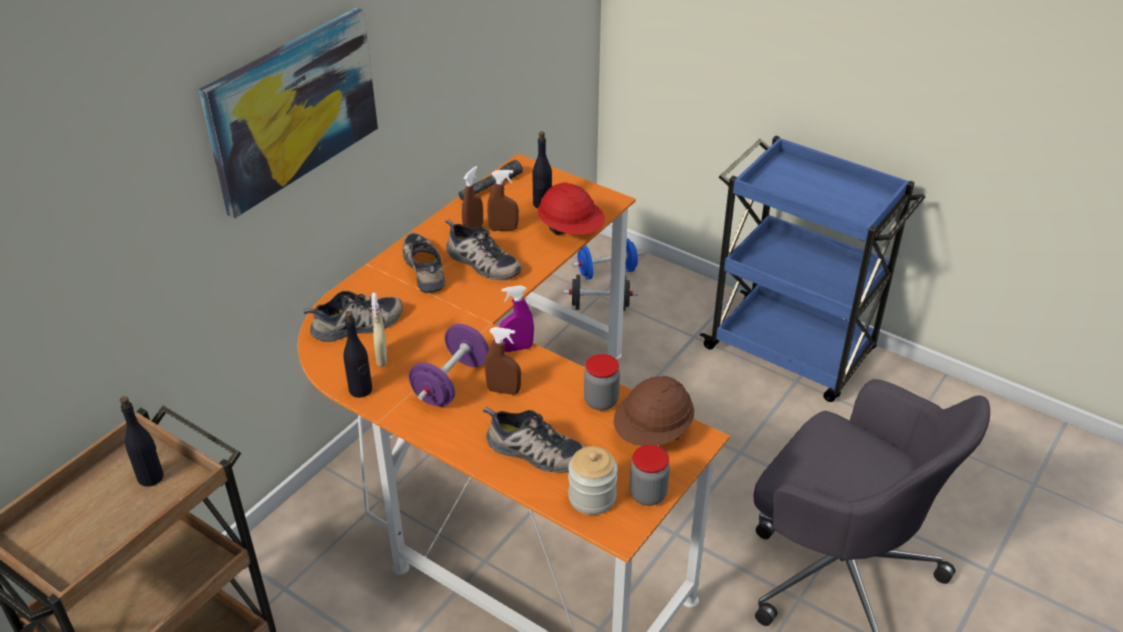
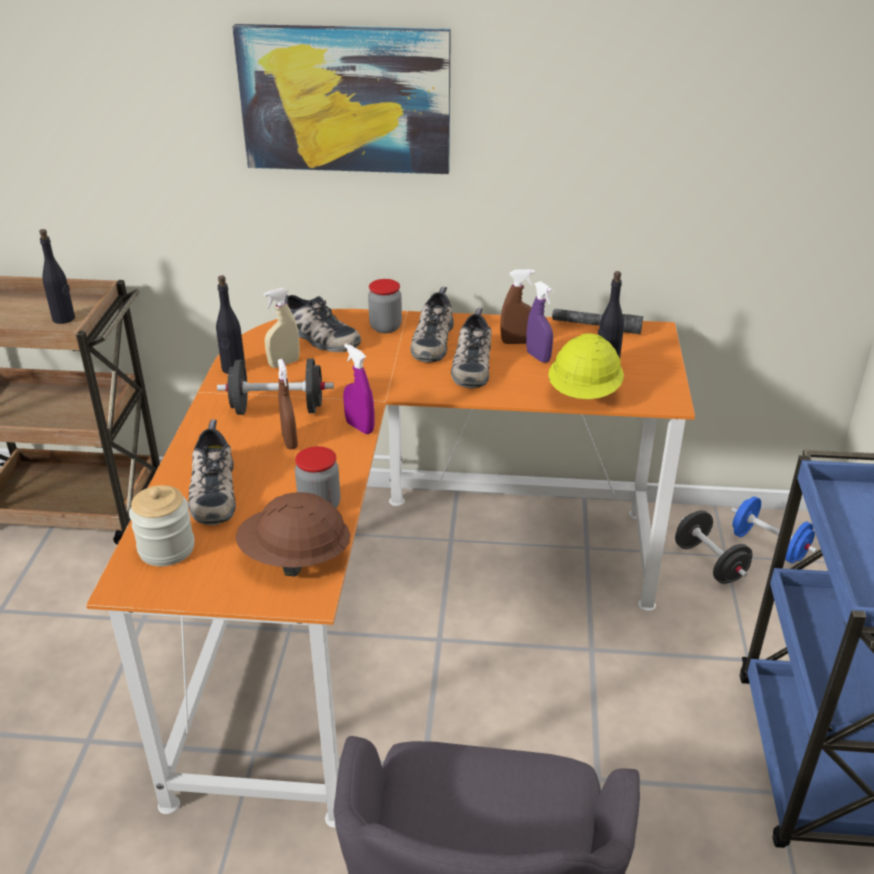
camera: 60 degrees right, 5 degrees down
shoe [403,233,445,293] -> shoe turned 150 degrees clockwise [410,287,454,363]
purple dumbbell [409,324,489,407] -> black dumbbell [217,359,334,415]
brown spray bottle [487,170,519,231] -> purple spray bottle [526,281,553,363]
red hard hat [538,183,605,235] -> yellow hard hat [548,333,624,399]
jar [630,445,670,506] -> jar moved to [368,279,402,333]

